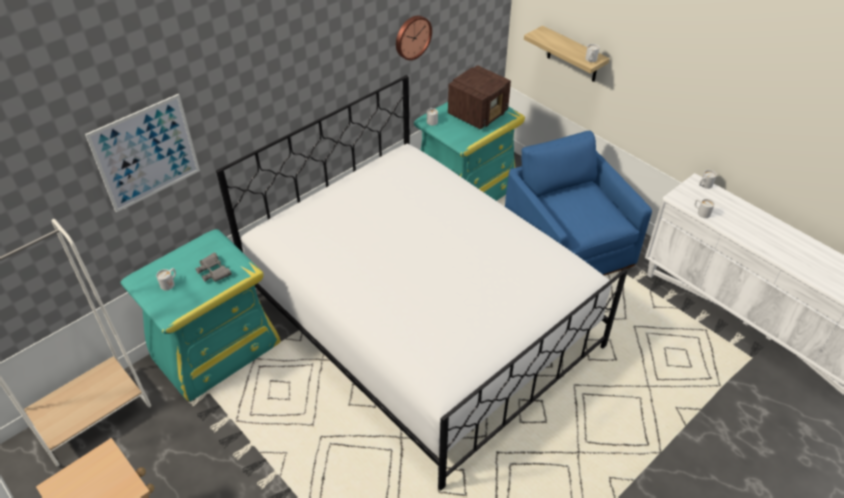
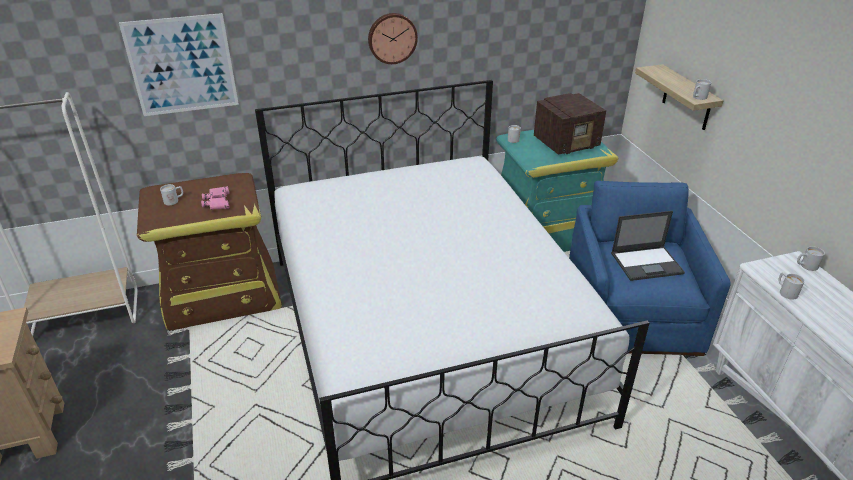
camera: 25 degrees right, 10 degrees down
turquoise nightstand [121,229,280,401] -> brown nightstand [137,173,282,330]
grey binoculars [195,252,232,282] -> pink binoculars [201,186,229,210]
wall clock [396,16,432,60] -> wall clock moved to [368,13,418,64]
none -> laptop [611,211,685,281]

